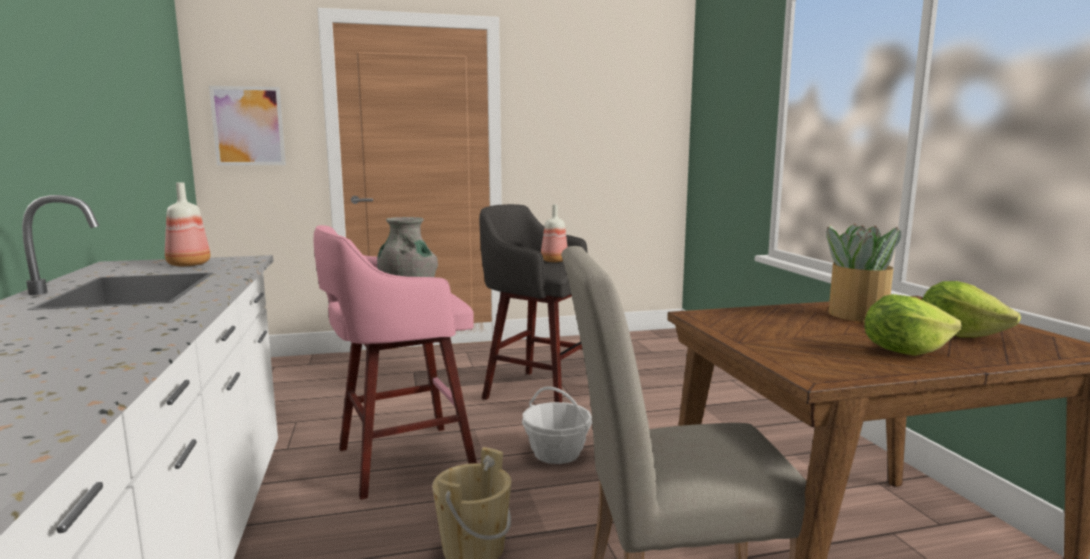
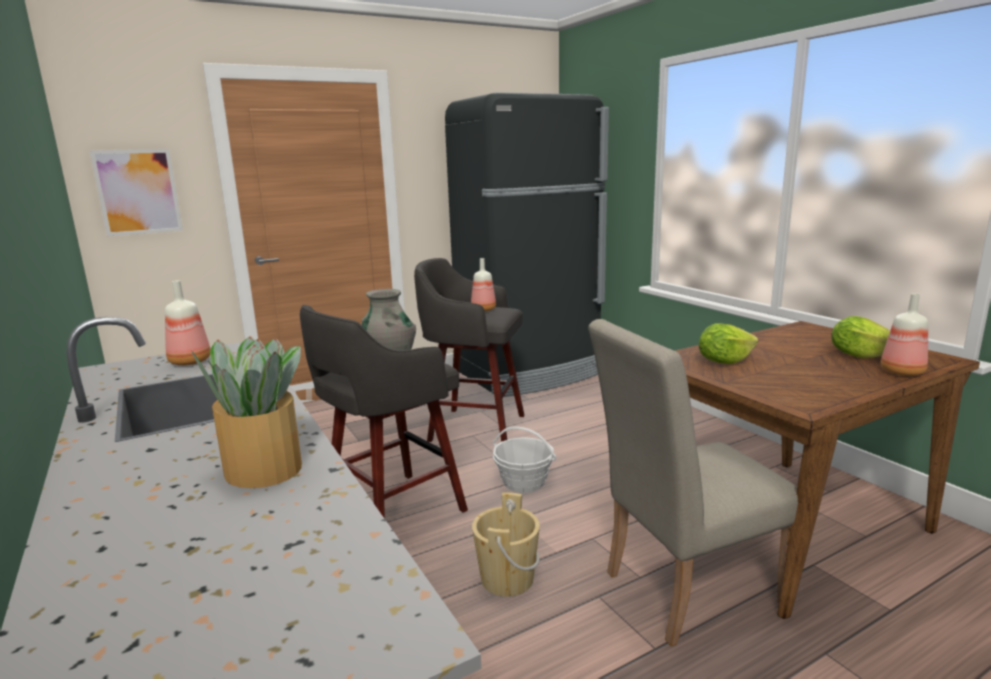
camera: 15 degrees left, 5 degrees up
pink stool [313,225,477,500] -> grey stool [300,305,468,519]
potted plant [826,224,901,322] -> potted plant moved to [192,336,302,488]
lettuce [864,294,962,356] -> lettuce moved to [699,323,758,364]
none -> black fridge [445,92,609,397]
none -> bottle [881,293,928,376]

